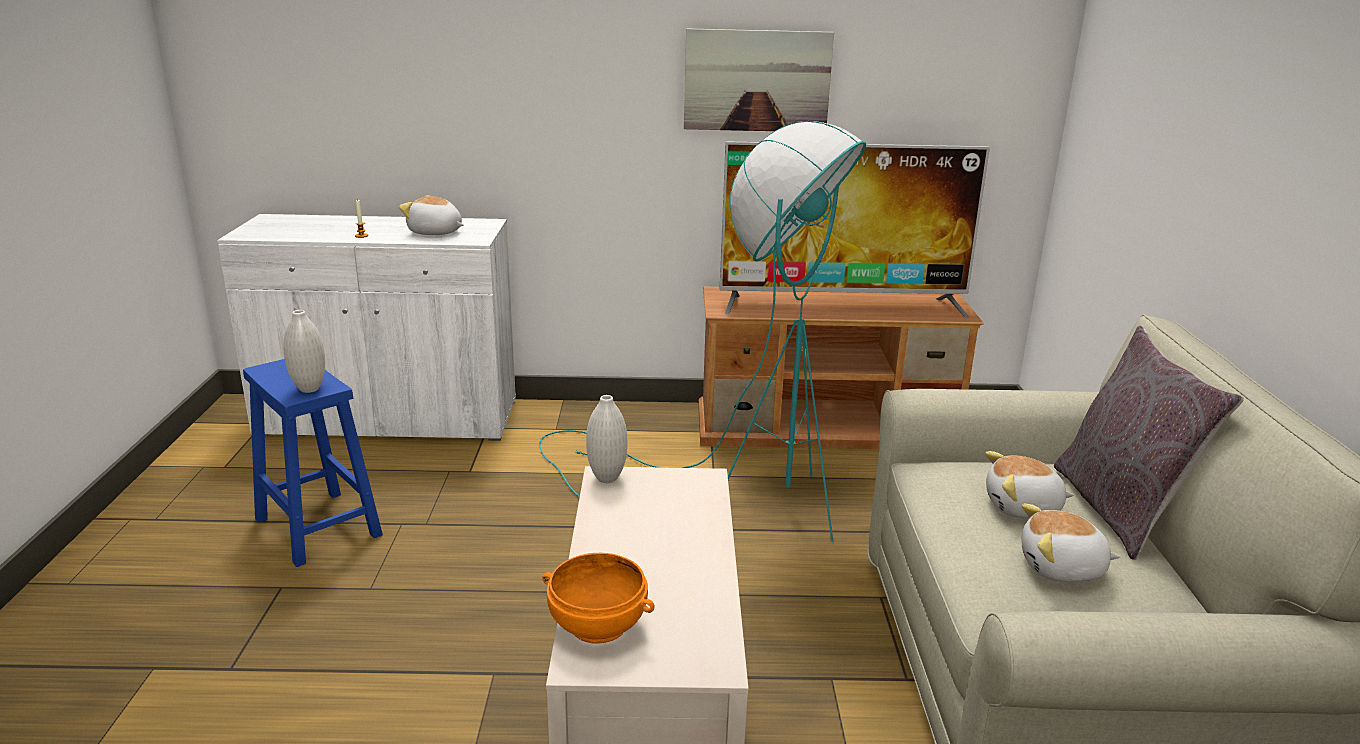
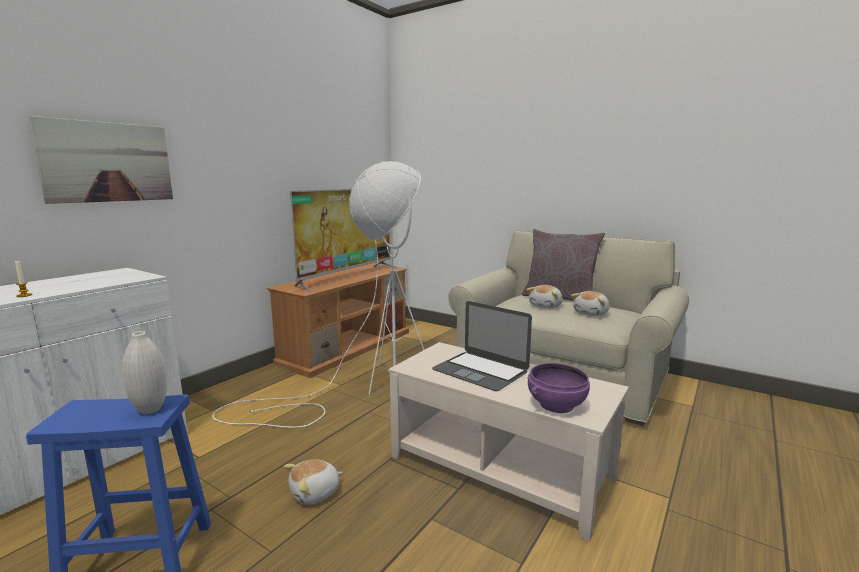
camera: 55 degrees left, 10 degrees down
plush toy [399,195,464,235] -> plush toy moved to [284,459,343,505]
turquoise floor lamp [539,121,866,542] -> white floor lamp [212,161,424,428]
orange bowl [542,553,655,644] -> purple bowl [528,363,590,413]
white vase [586,395,628,483] -> none
picture [684,28,834,131] -> picture moved to [28,116,173,204]
none -> laptop [432,301,532,391]

